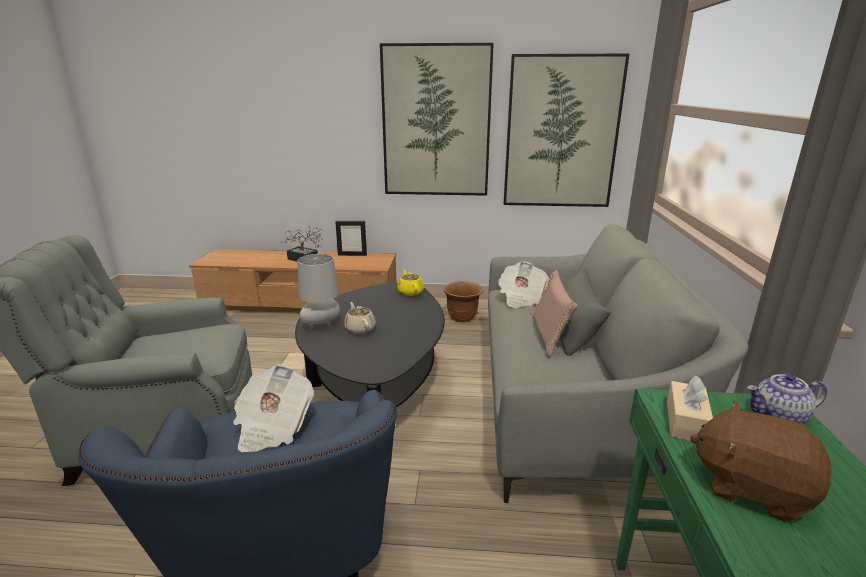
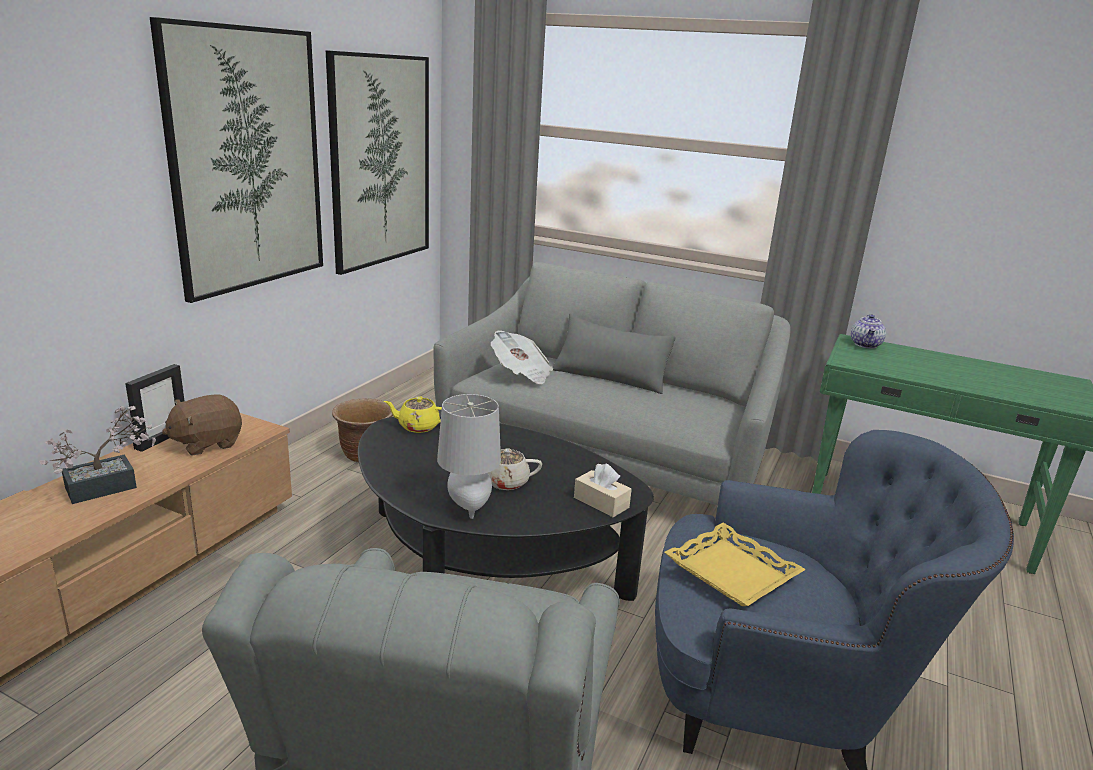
camera: 70 degrees left, 0 degrees up
newspaper [233,364,314,452] -> yellow tray [664,523,806,606]
beige pillow [530,270,578,357] -> none
beige tissue box [667,375,713,441] -> beige tissue box moved to [574,463,632,517]
brown plush toy [690,401,831,521] -> brown plush toy moved to [162,394,242,456]

